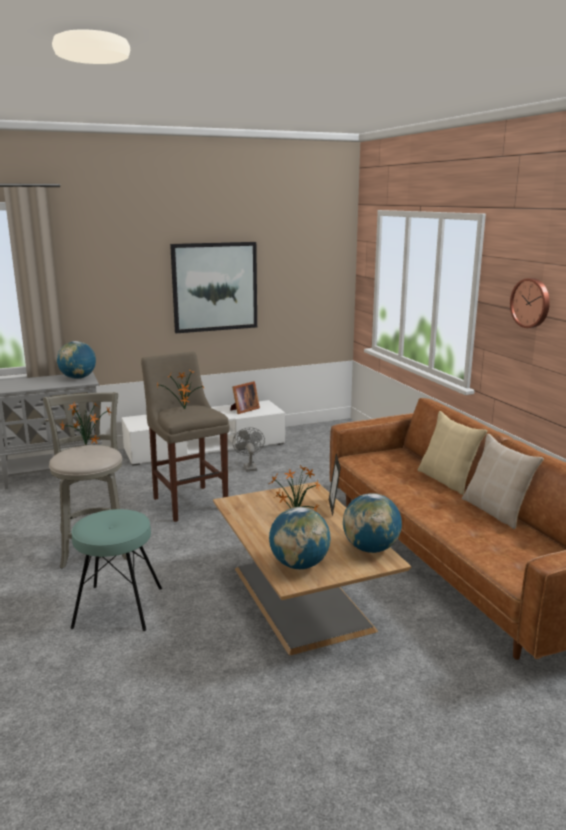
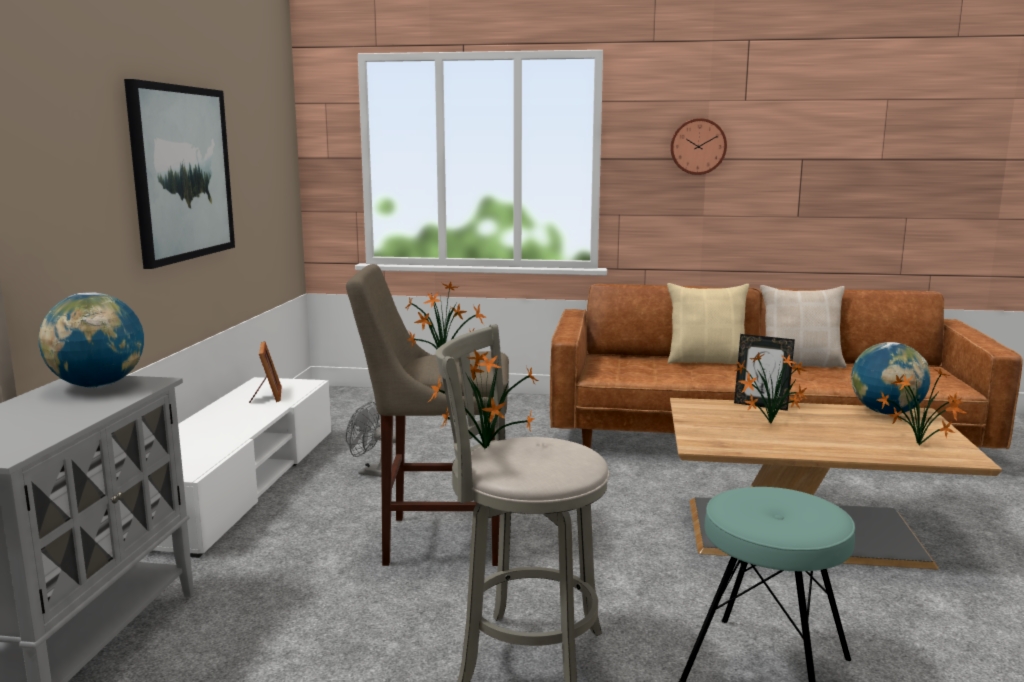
camera: 60 degrees left, 5 degrees down
globe [269,507,330,569] -> potted plant [877,369,966,446]

